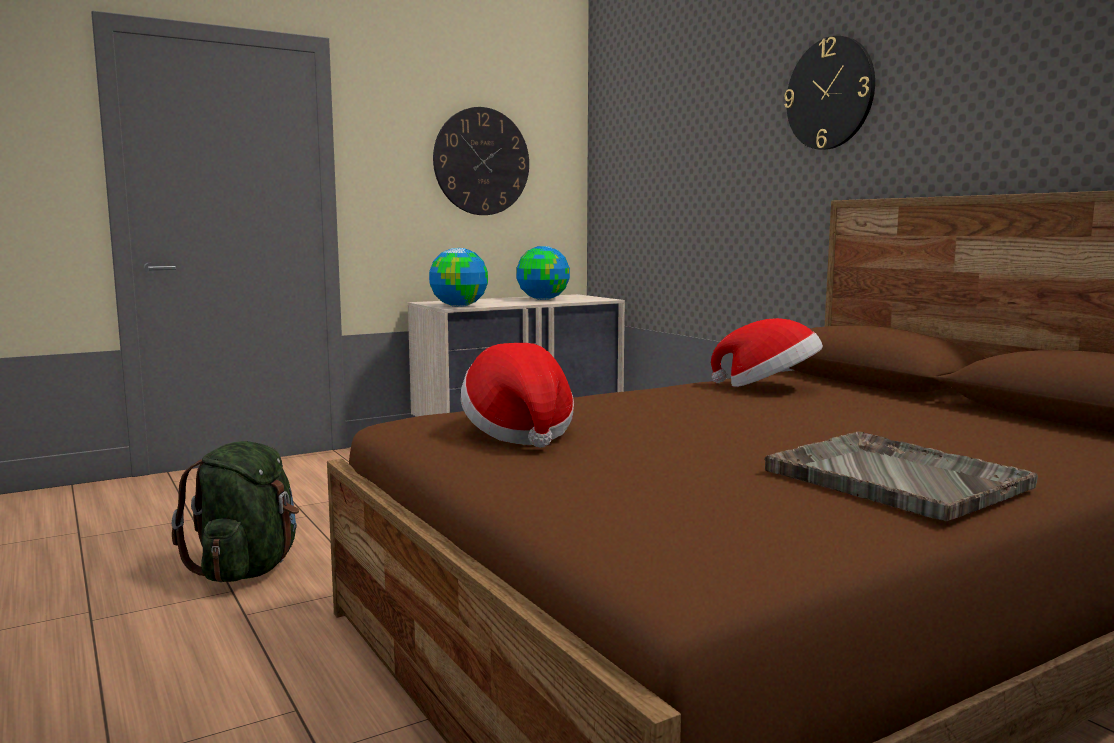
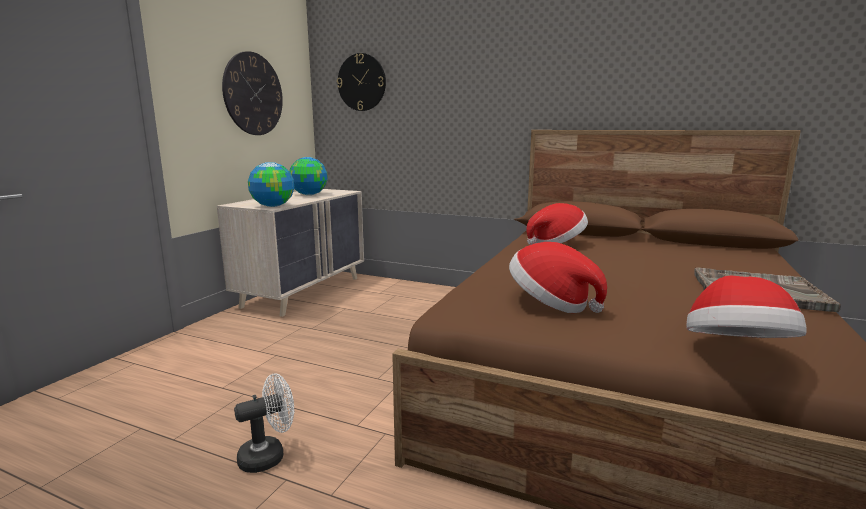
camera: 35 degrees left, 5 degrees up
green backpack [172,441,299,583] -> white fan [234,373,294,473]
wall clock [784,36,875,150] -> wall clock moved to [337,53,386,111]
none -> hat [686,276,807,338]

